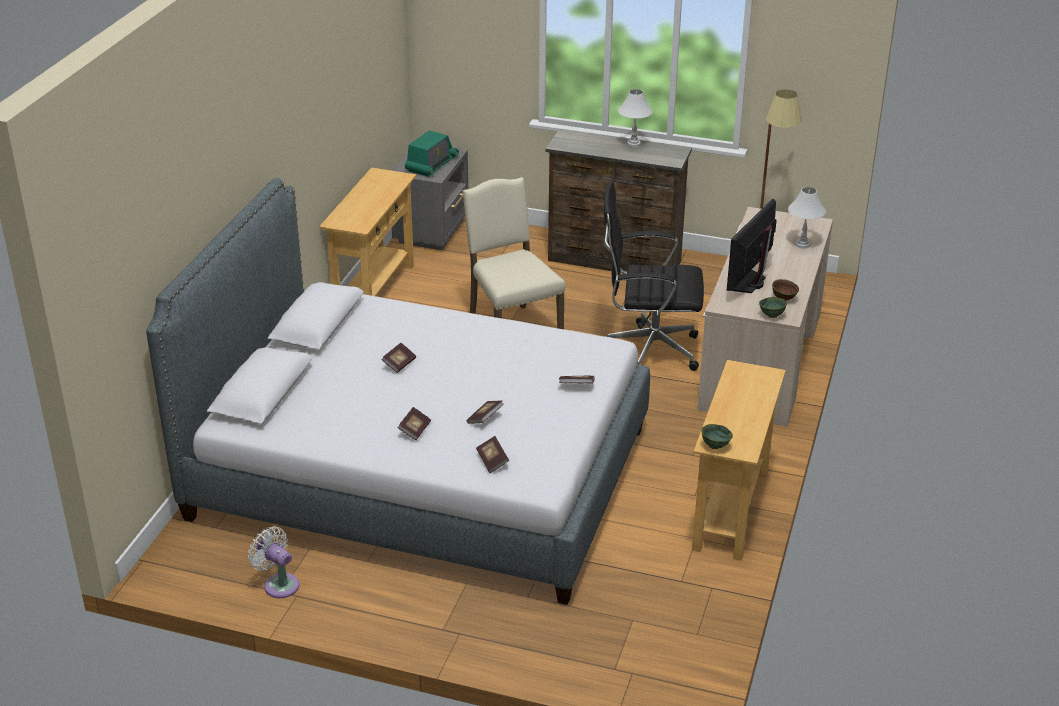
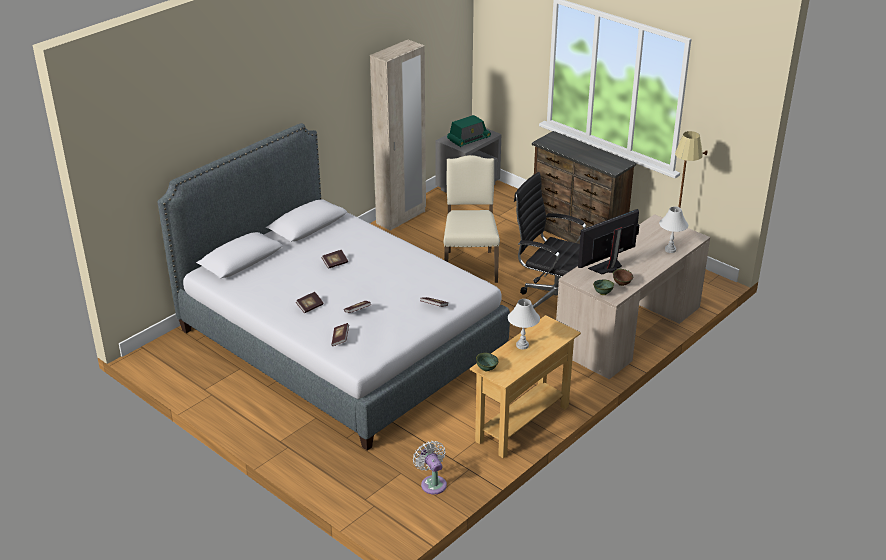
camera: 25 degrees right, 0 degrees up
white fan [248,526,300,598] -> white fan moved to [413,441,447,494]
beige console table [319,168,416,296] -> beige wardrobe [370,40,426,231]
white table lamp [618,89,653,147] -> white table lamp moved to [508,299,540,350]

